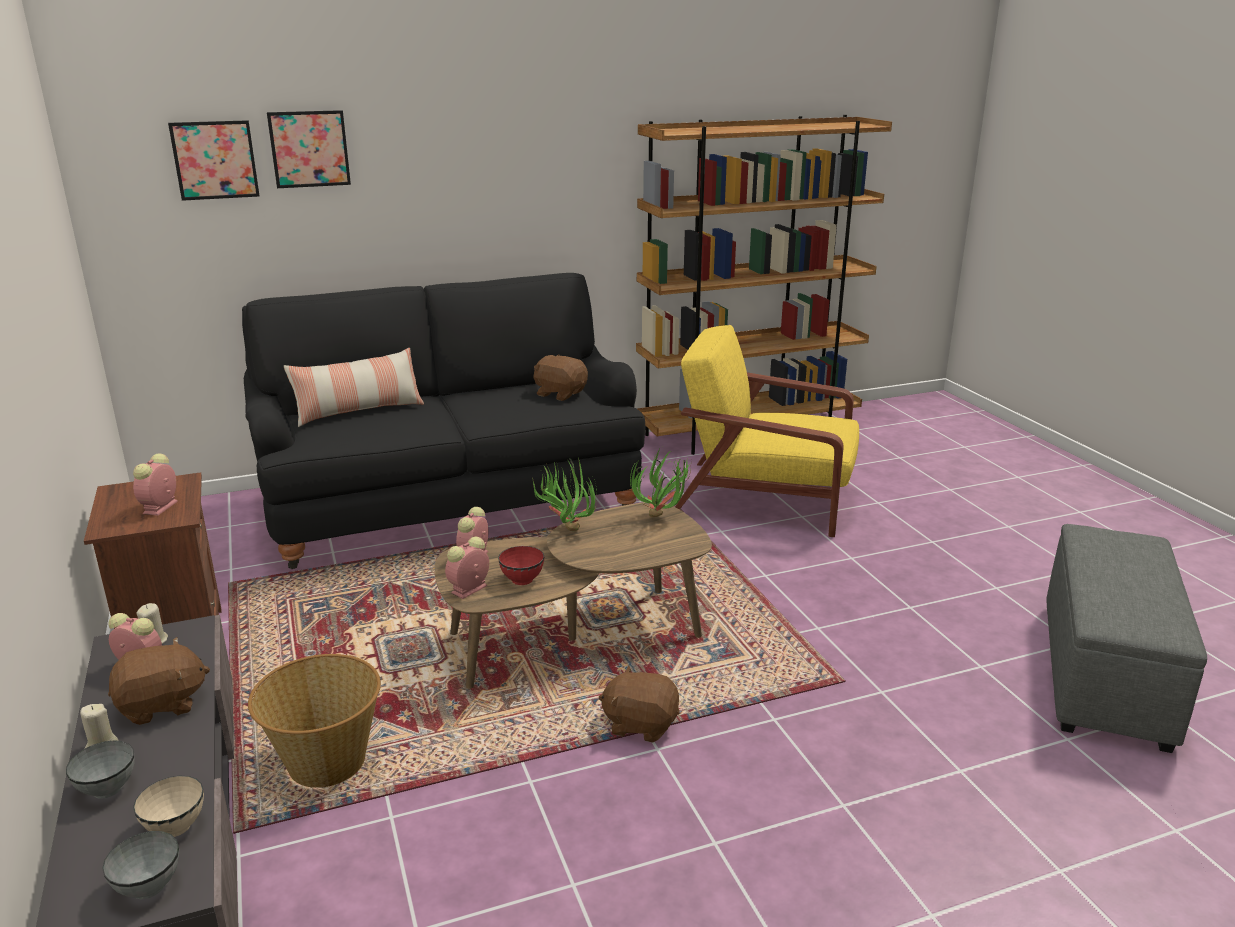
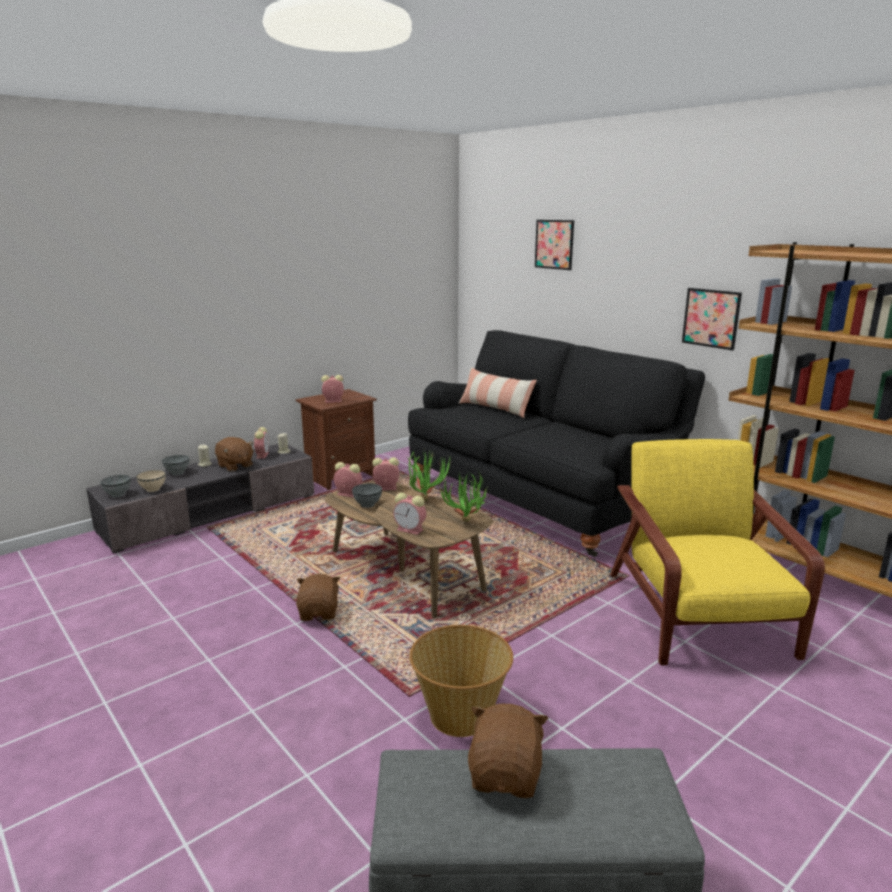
camera: 70 degrees right, 5 degrees down
picture [168,120,259,201] -> picture moved to [682,288,742,350]
basket [248,654,381,788] -> basket moved to [409,625,513,737]
red bowl [498,546,544,585] -> grey bowl [352,483,382,508]
brown plush toy [534,355,588,401] -> brown plush toy moved to [468,704,548,798]
none -> alarm clock [393,493,426,535]

